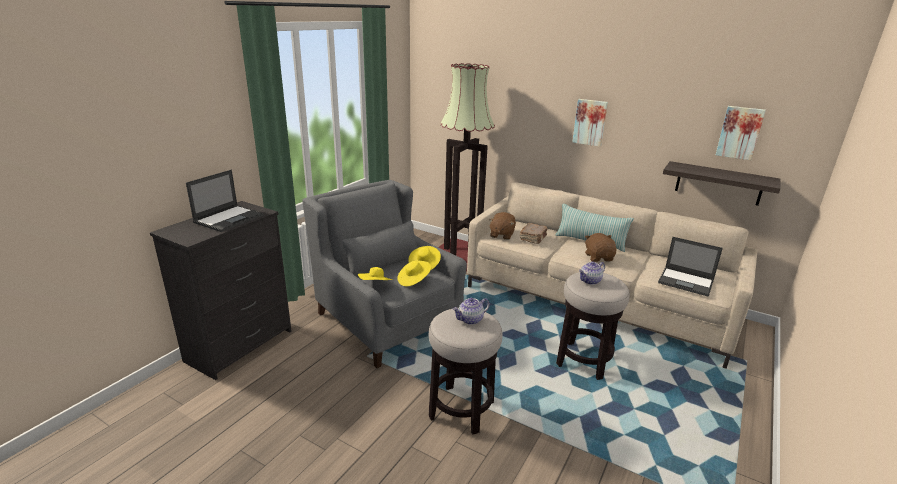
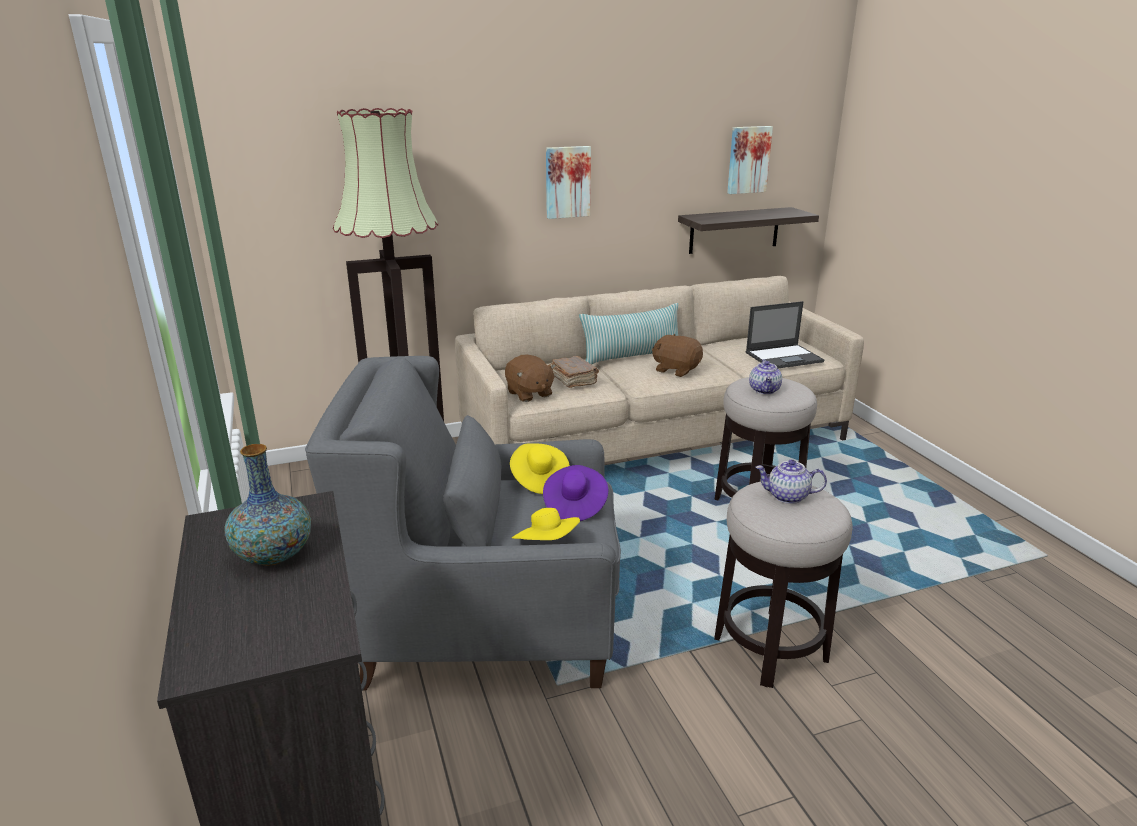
camera: 50 degrees left, 0 degrees up
laptop [186,170,263,232] -> vase [225,444,311,566]
yellow hat [397,261,431,286] -> purple hat [543,465,608,521]
teapot [453,298,490,325] -> teapot turned 90 degrees clockwise [755,459,827,504]

